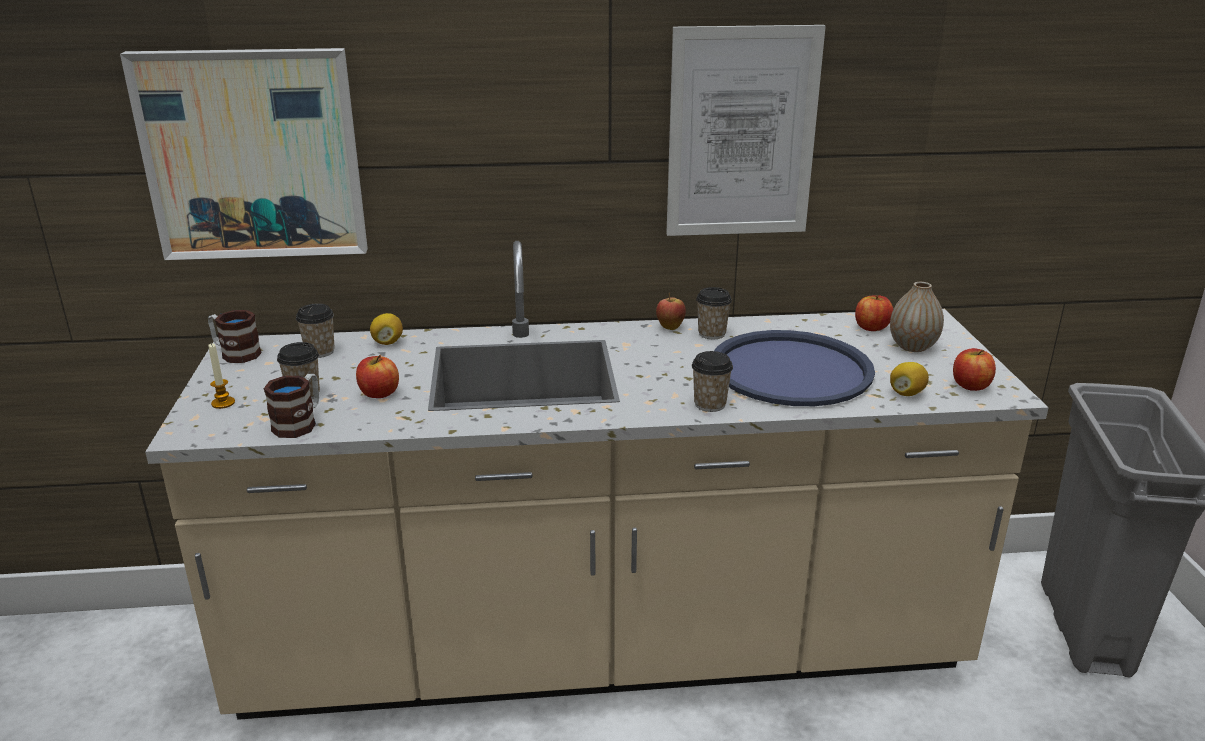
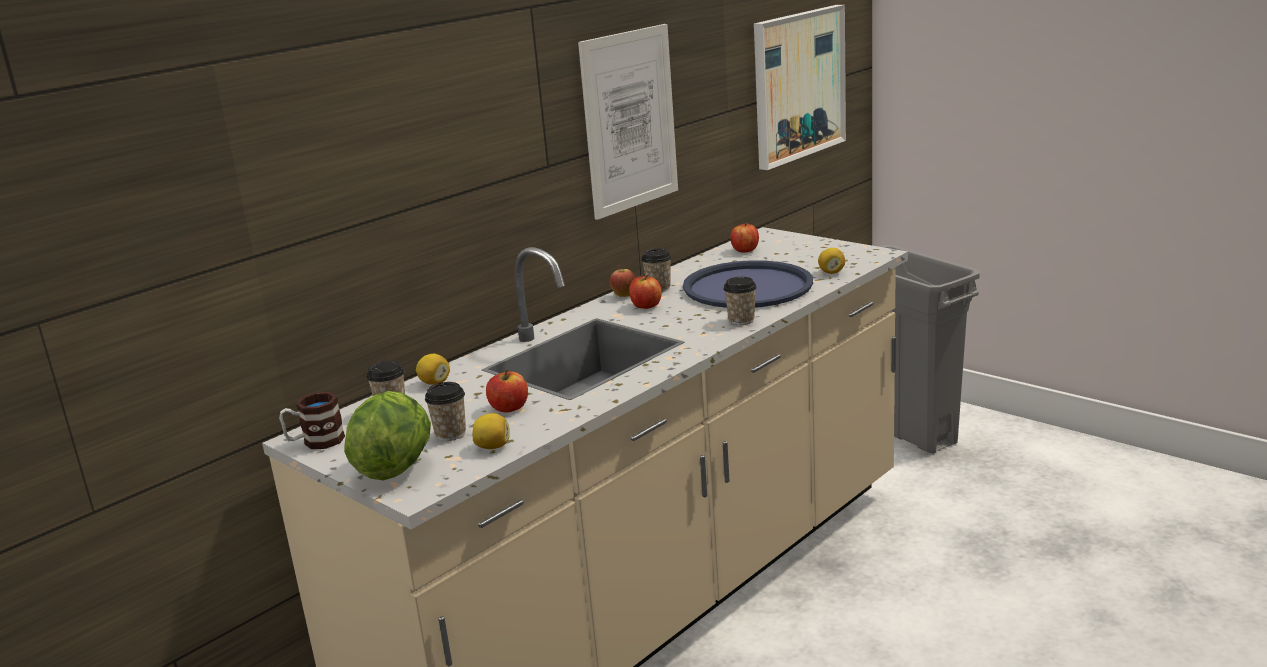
camera: 40 degrees left, 5 degrees down
picture [120,48,368,260] -> picture moved to [754,5,846,170]
candle [208,343,235,409] -> lettuce [344,391,431,481]
mug [264,374,319,438] -> lemon [473,413,510,449]
vase [890,282,944,352] -> none
apple [953,348,996,391] -> apple moved to [629,275,662,309]

